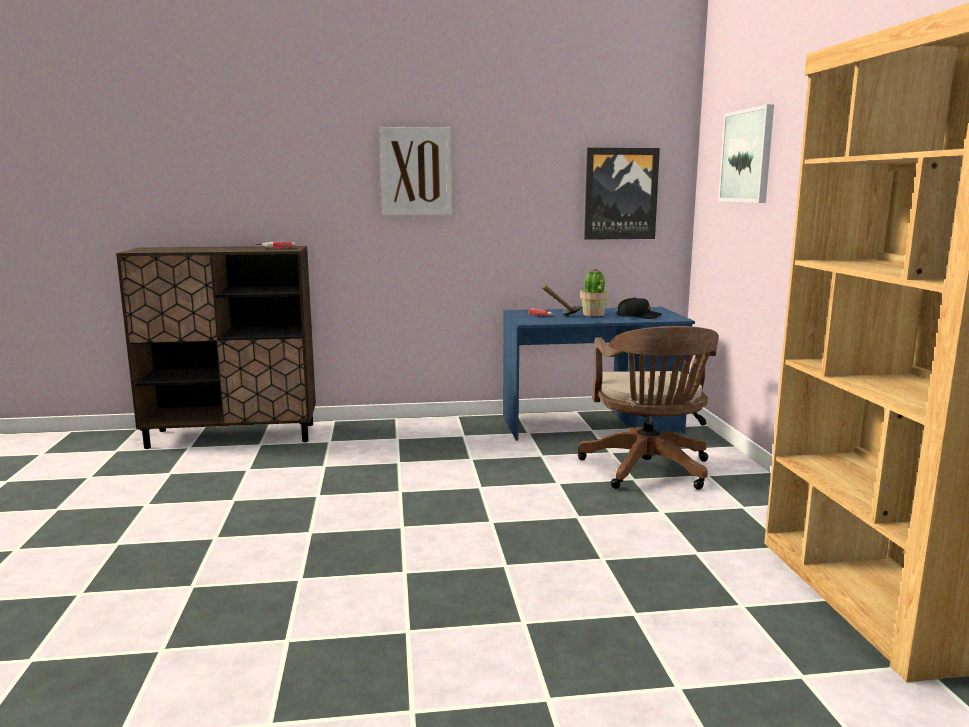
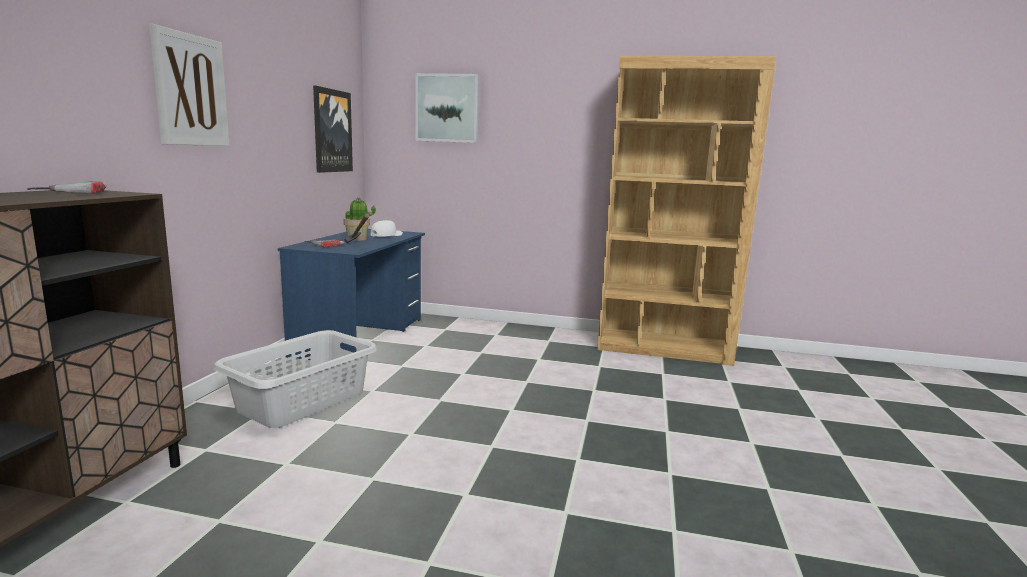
camera: 70 degrees left, 0 degrees up
brown office chair [578,326,719,490] -> none
black cap [617,297,662,319] -> white cap [371,220,403,237]
none -> grey laundry basket [213,330,377,428]

